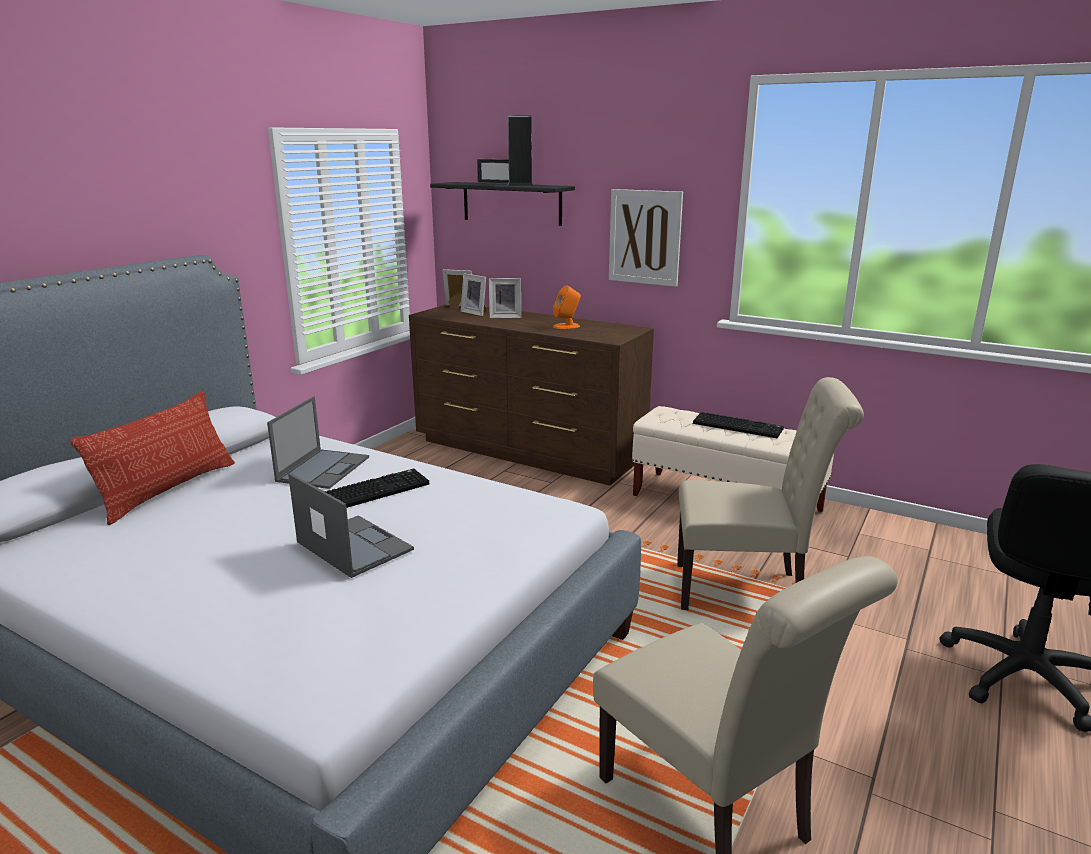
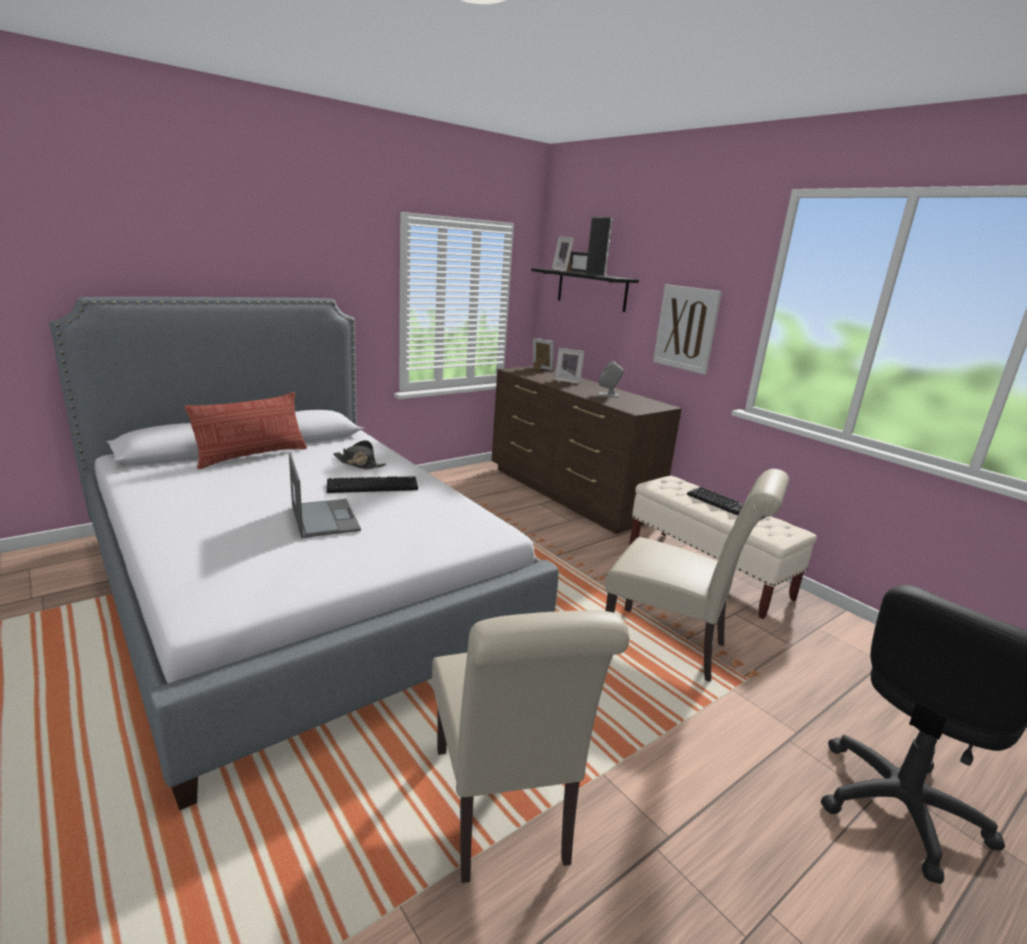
camera: 20 degrees right, 0 degrees up
laptop [267,397,369,489] -> black hat [333,440,387,470]
picture frame [461,273,486,316] -> picture frame moved to [552,237,574,272]
orange speaker [553,285,581,329] -> grey speaker [597,361,624,398]

